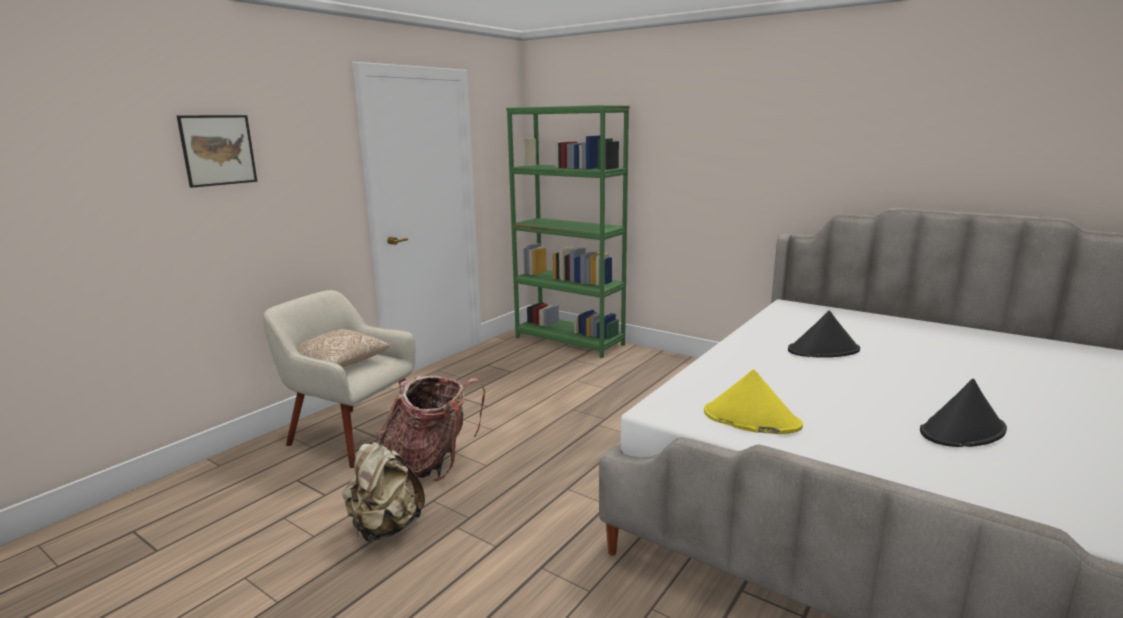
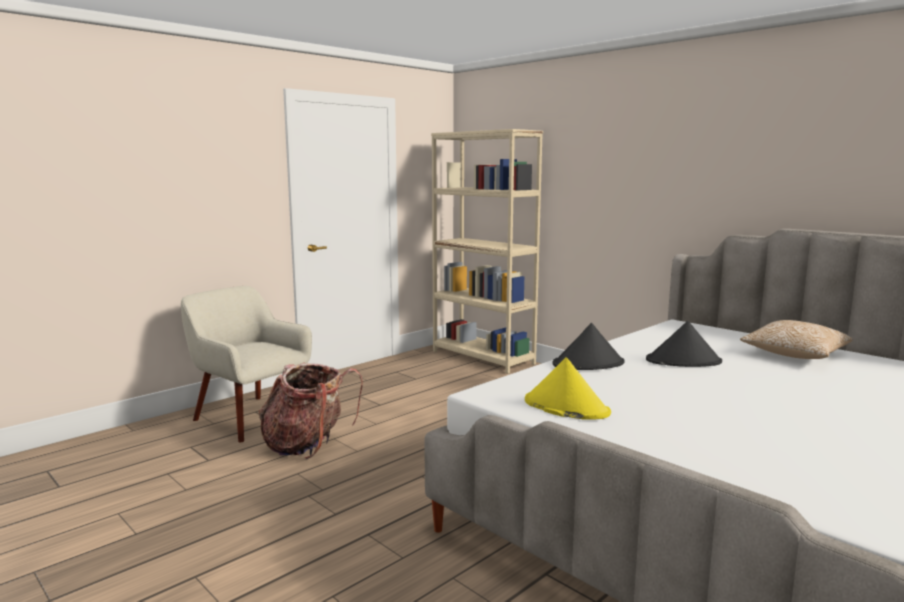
camera: 10 degrees right, 5 degrees down
picture [177,115,257,188] -> none
pillow [298,329,390,368] -> pillow moved to [740,320,853,359]
beige backpack [342,436,425,542] -> none
green bookcase [506,105,630,358] -> beige bookcase [431,129,543,374]
black hat [920,379,1007,447] -> black hat moved to [553,323,624,370]

